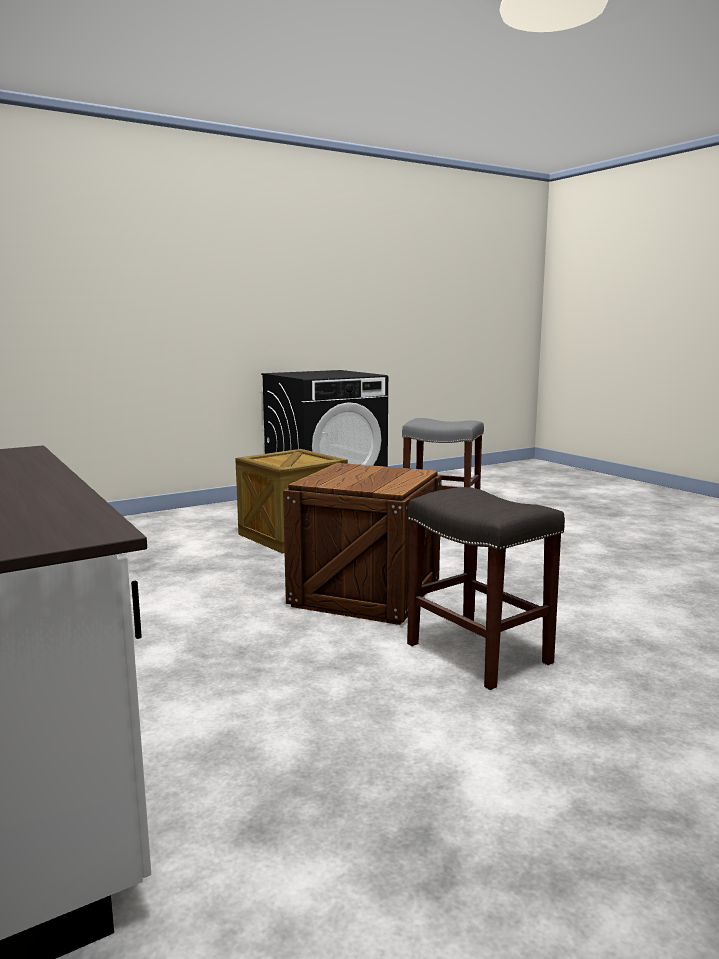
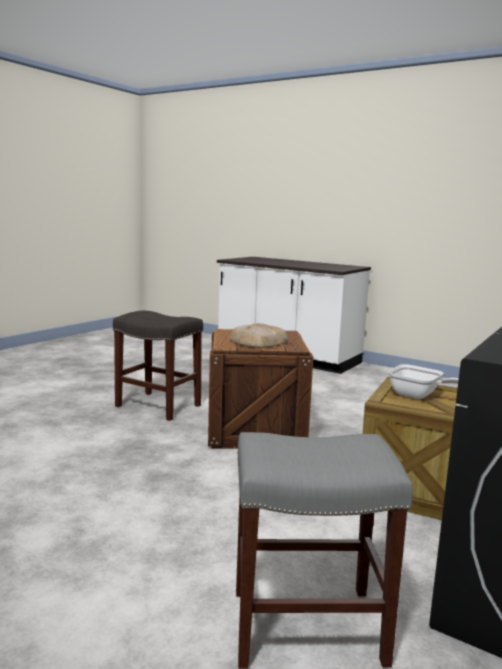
camera: 155 degrees right, 0 degrees up
none -> bread [230,323,288,348]
none -> frying pan [388,364,459,399]

